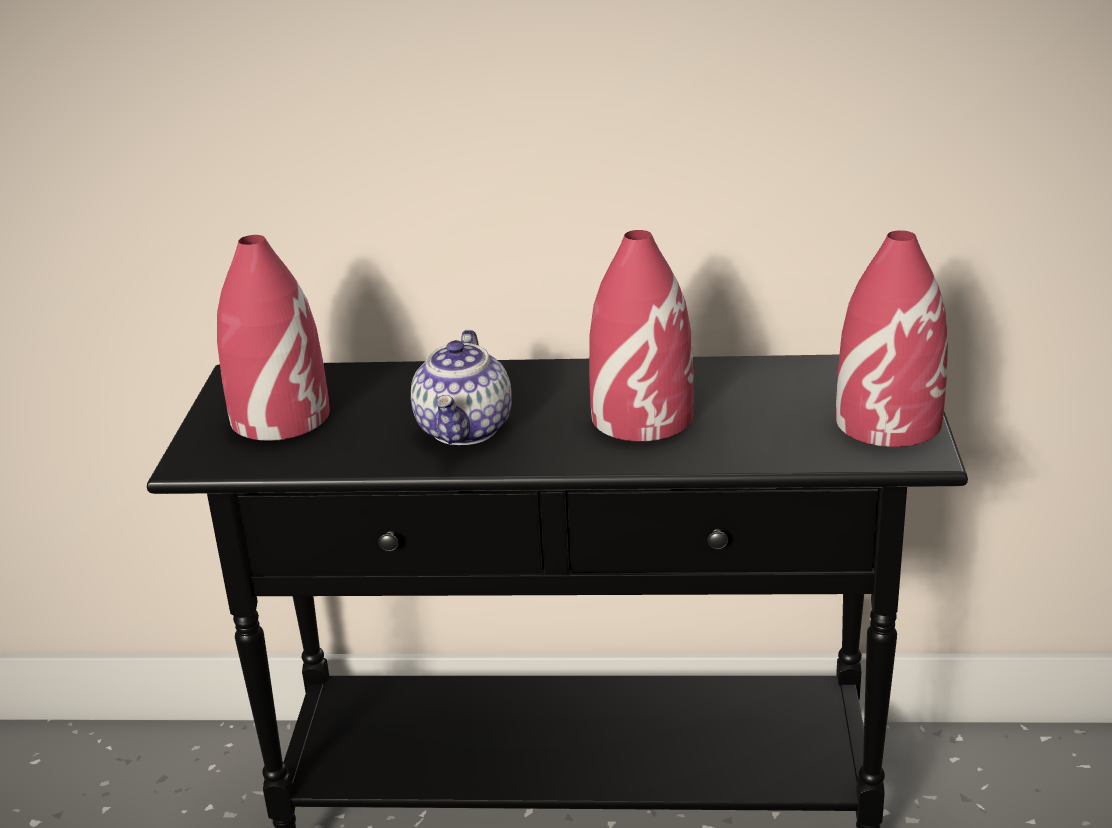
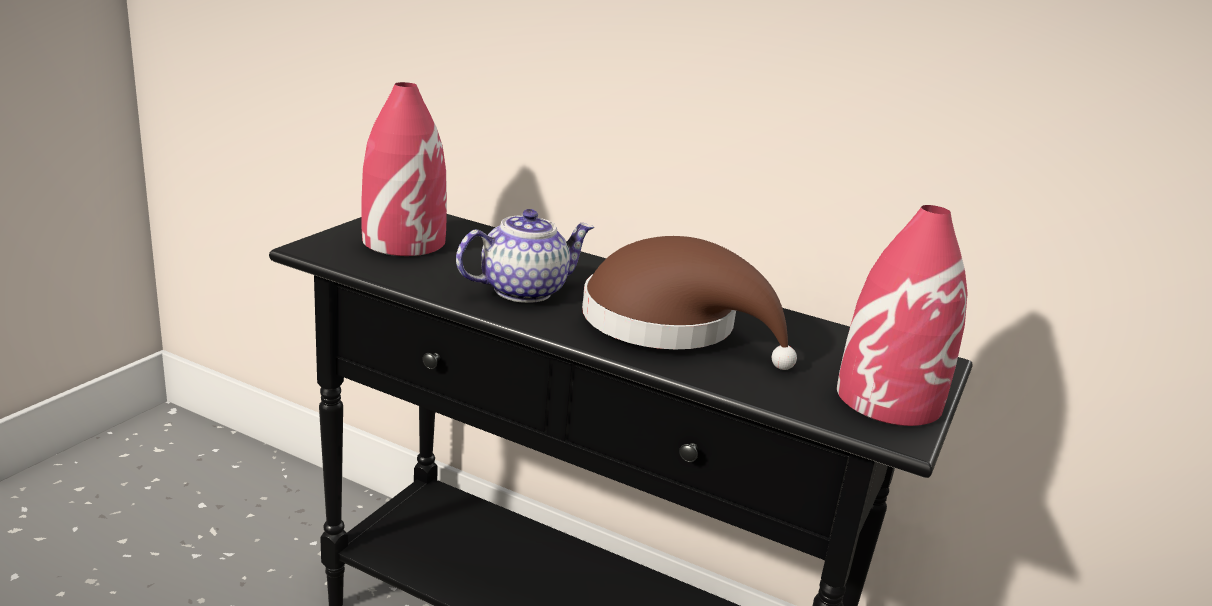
camera: 20 degrees right, 5 degrees down
teapot [411,330,512,445] -> teapot turned 150 degrees counterclockwise [456,209,594,303]
red vase [589,230,694,442] -> brown hat [582,236,797,370]

